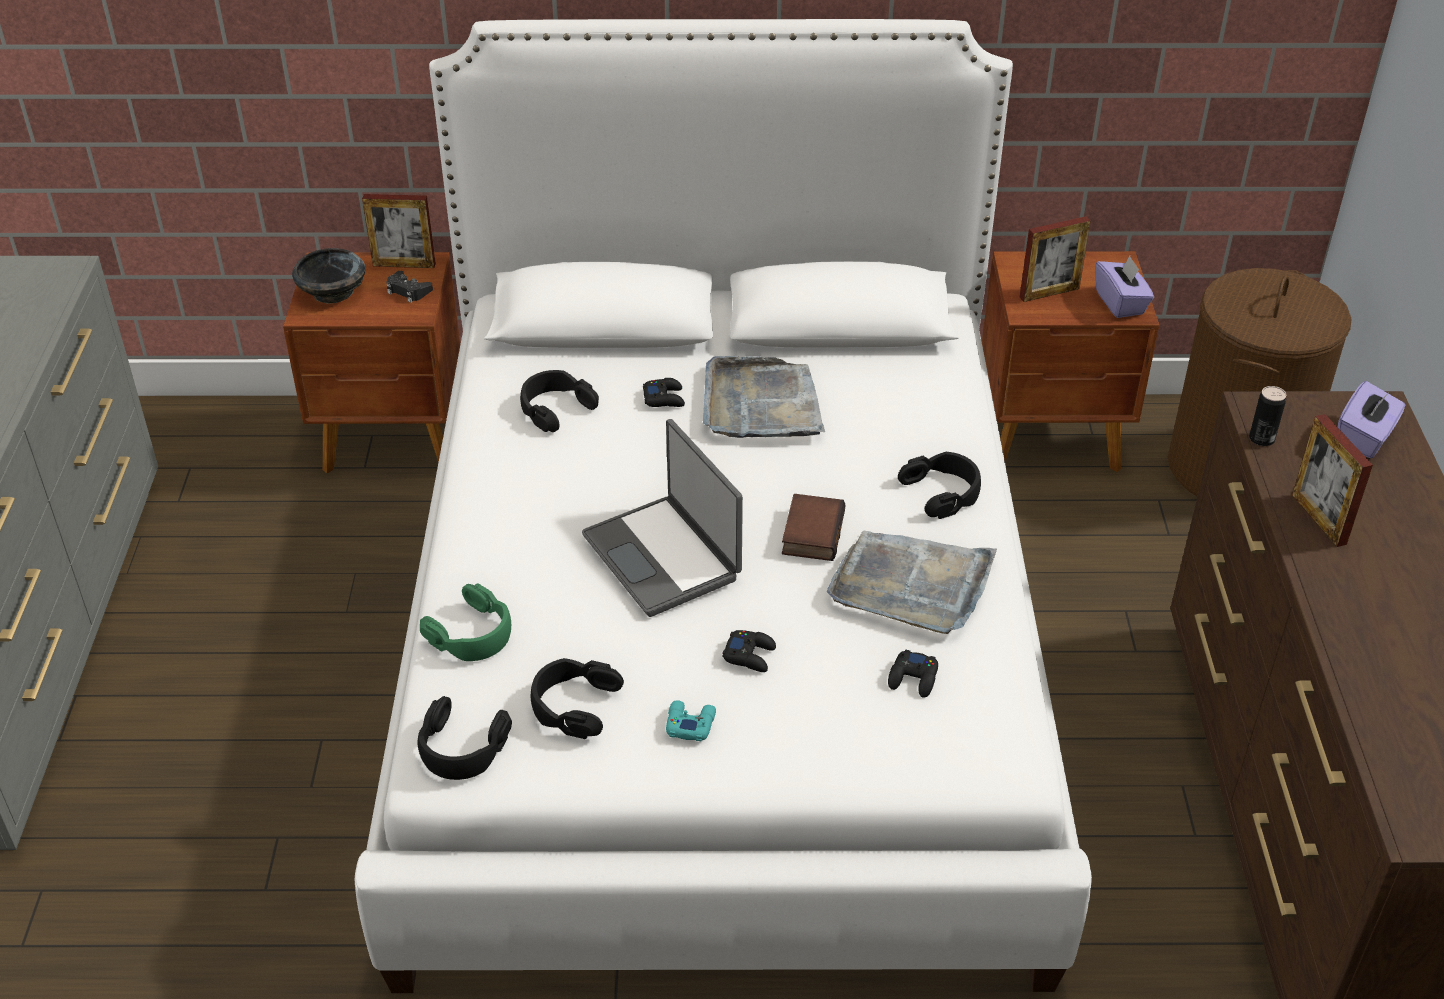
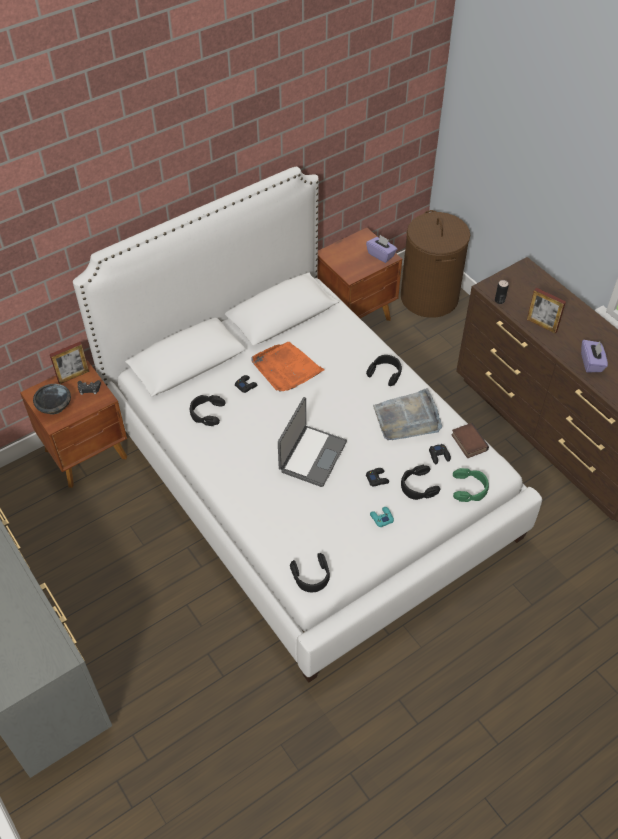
camera: 35 degrees left, 10 degrees up
green headphones [420,583,511,661] -> green headphones moved to [453,468,489,502]
black headphones [531,658,624,739] -> black headphones moved to [401,465,440,500]
laptop [582,419,743,617] -> laptop turned 90 degrees counterclockwise [278,397,347,487]
grey tray [703,356,825,438] -> orange tray [251,341,325,392]
book [782,494,845,561] -> book moved to [451,423,489,458]
picture frame [1019,216,1091,302] -> none
purple tissue box [1338,381,1405,458] -> purple tissue box moved to [581,340,608,372]

